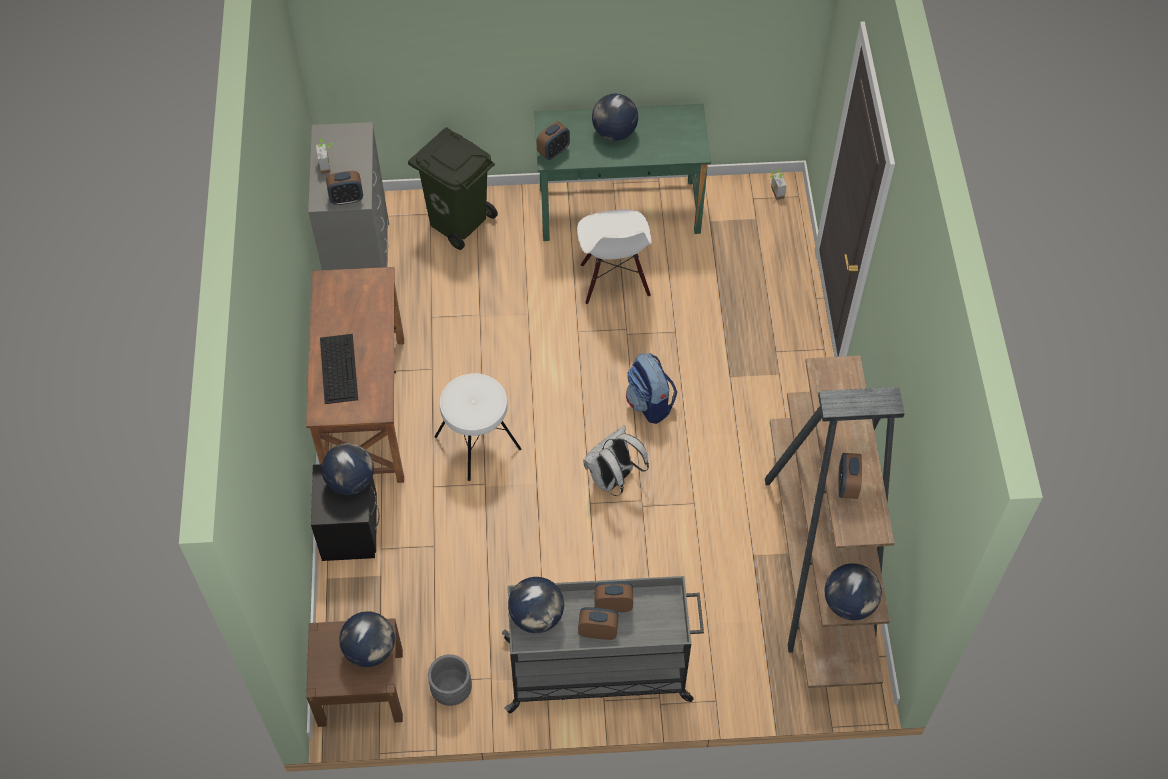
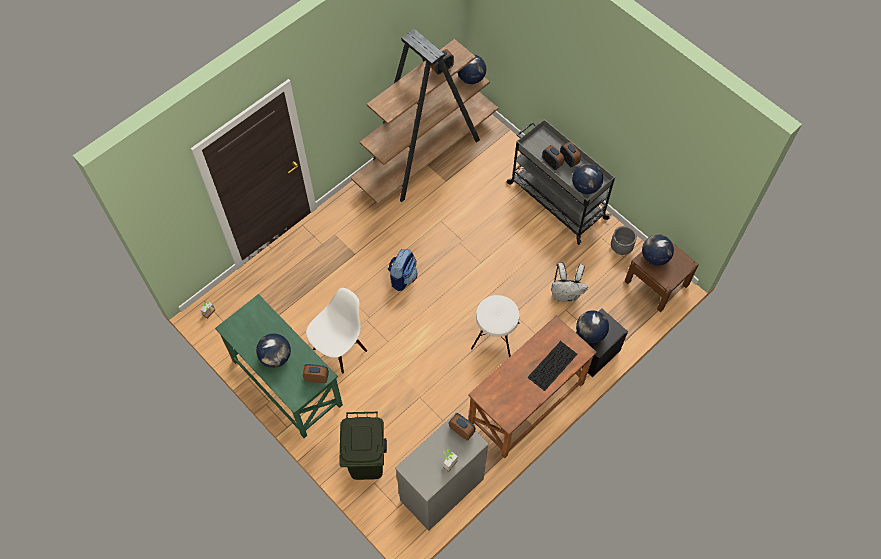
camera: 130 degrees left, 5 degrees up
white backpack [583,425,649,496] -> white backpack moved to [551,263,588,302]

